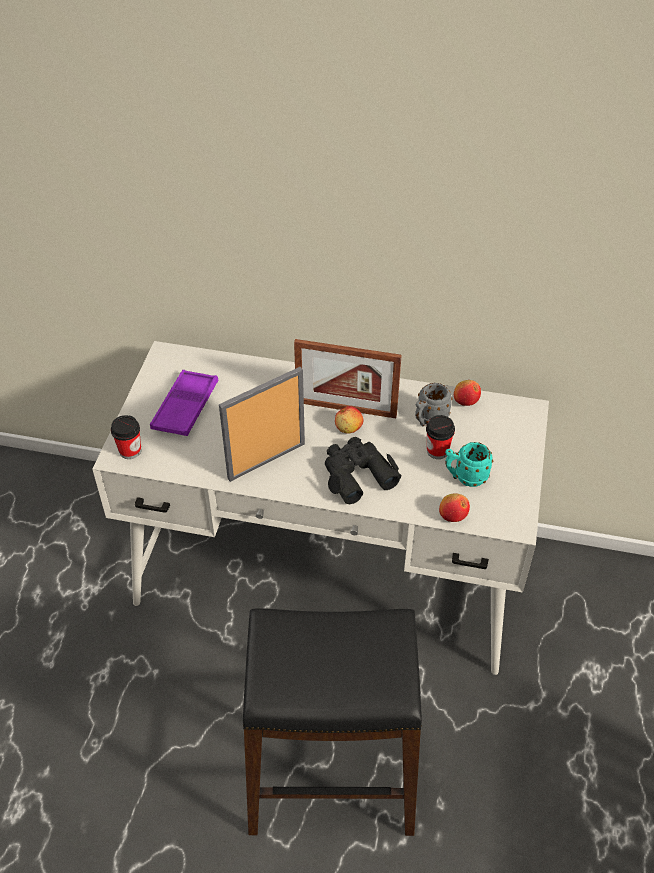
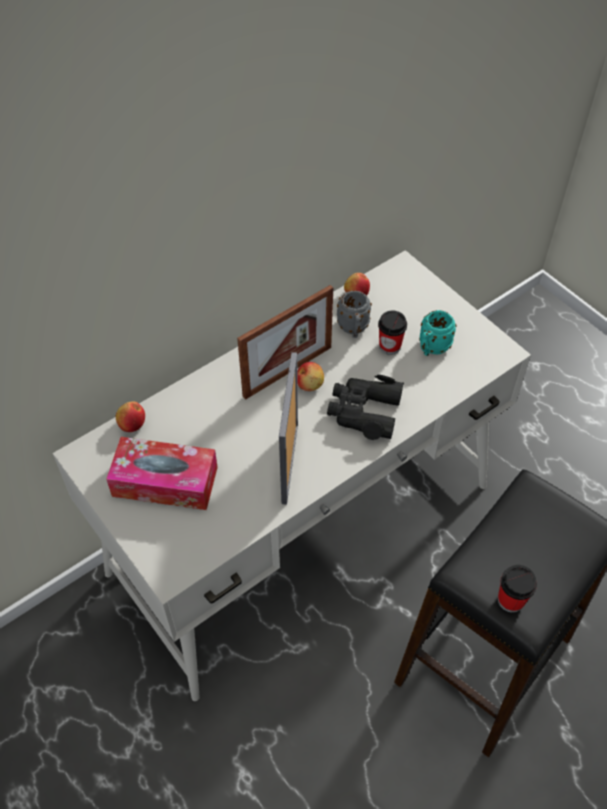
camera: 50 degrees left, 5 degrees up
cup [111,415,141,459] -> cup moved to [498,565,537,613]
purple tray [150,370,218,436] -> tissue box [106,437,218,510]
apple [439,493,470,522] -> apple moved to [116,401,145,432]

